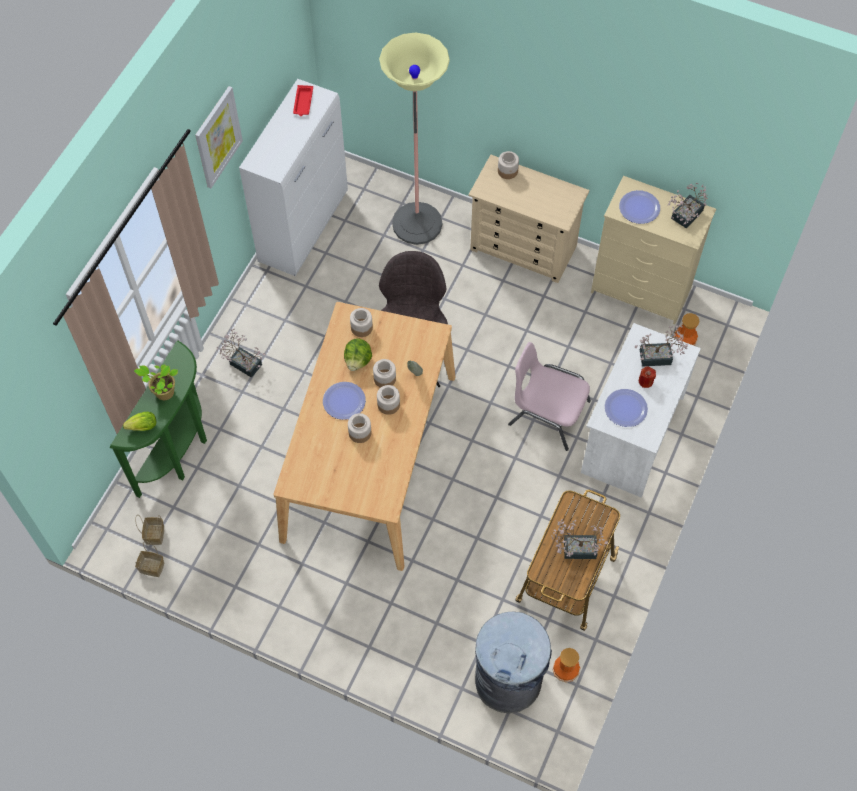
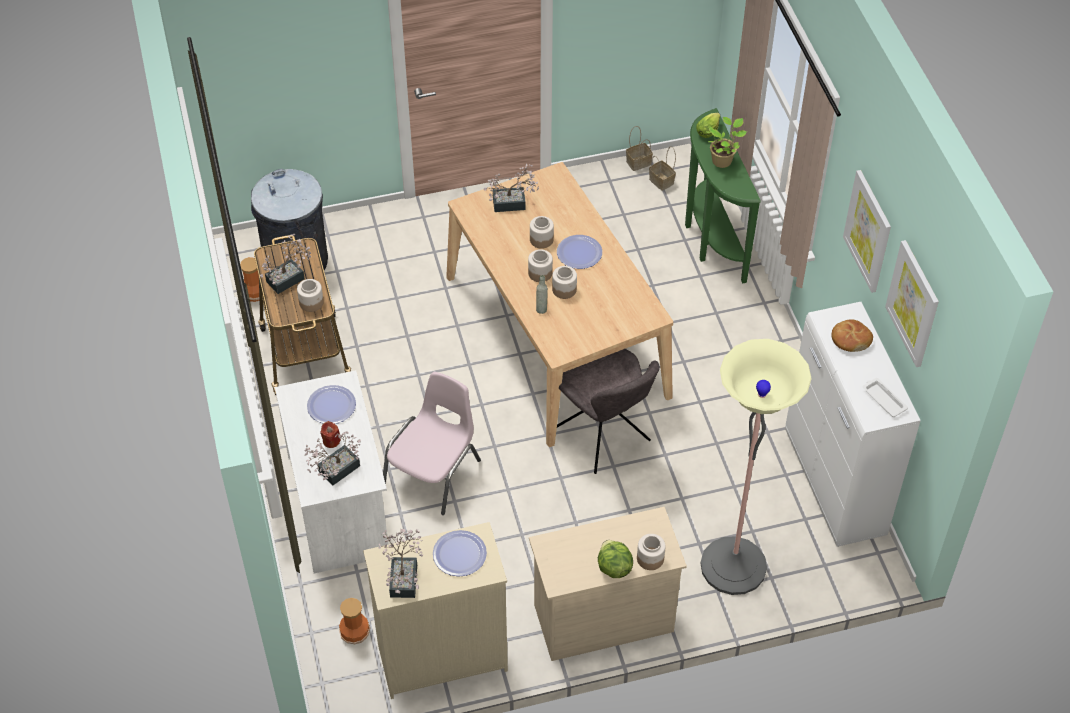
camera: 140 degrees right, 10 degrees down
potted plant [217,329,265,378] -> potted plant moved to [484,164,539,212]
red tray [293,85,313,116] -> white tray [863,378,908,417]
lettuce [344,338,372,371] -> lettuce moved to [598,540,633,578]
jar [350,308,373,337] -> jar moved to [297,279,324,312]
pink chair [508,342,591,451] -> pink chair turned 45 degrees counterclockwise [383,372,481,515]
none -> bread [831,319,873,352]
none -> picture [885,240,939,367]

